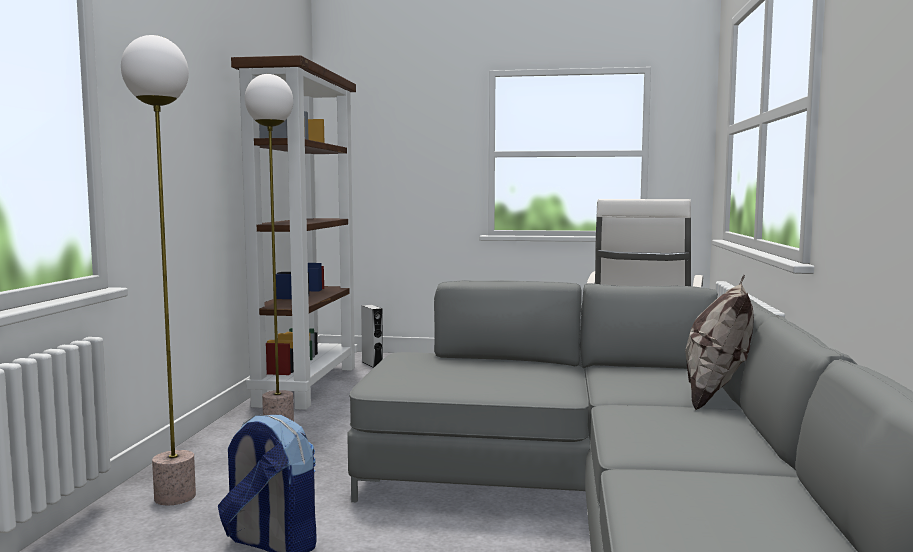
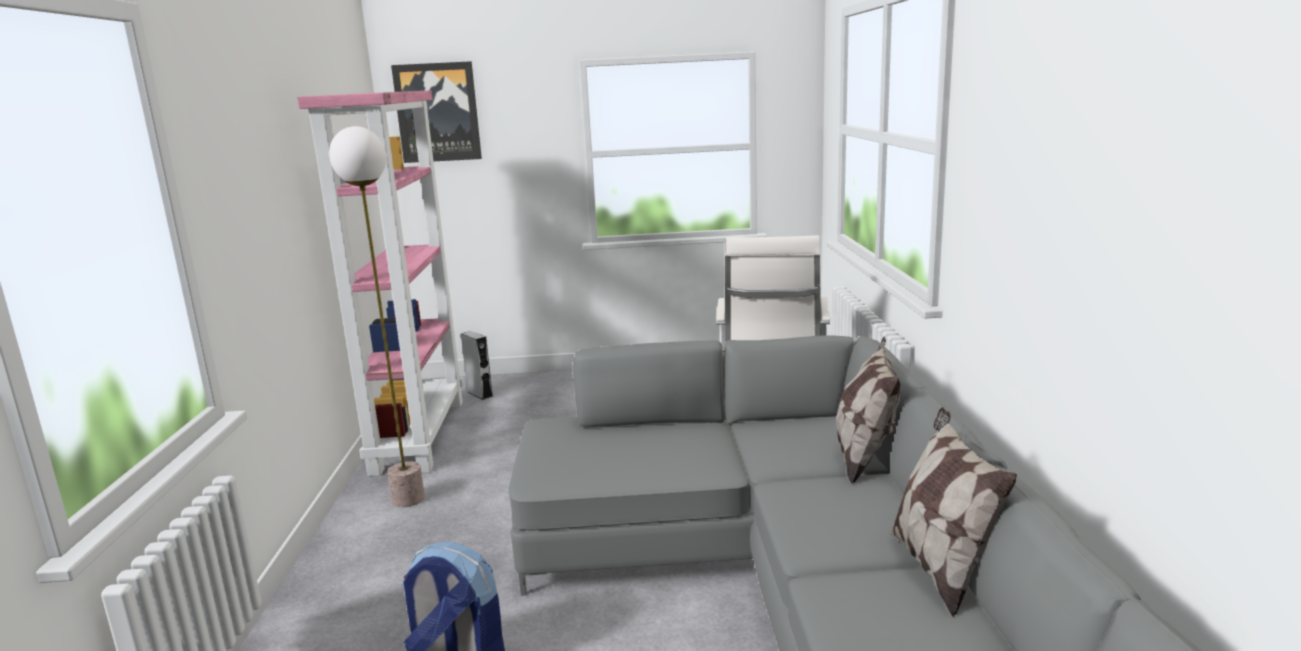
camera: 10 degrees left, 10 degrees up
floor lamp [121,35,196,505] -> none
brown bookcase [231,55,357,410] -> pink bookcase [297,90,463,476]
none -> picture [391,61,482,163]
none -> pillow [890,407,1017,618]

